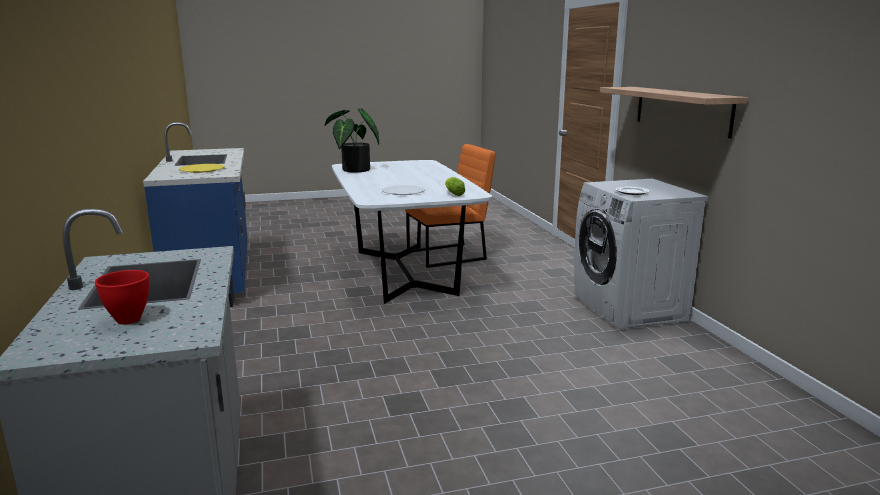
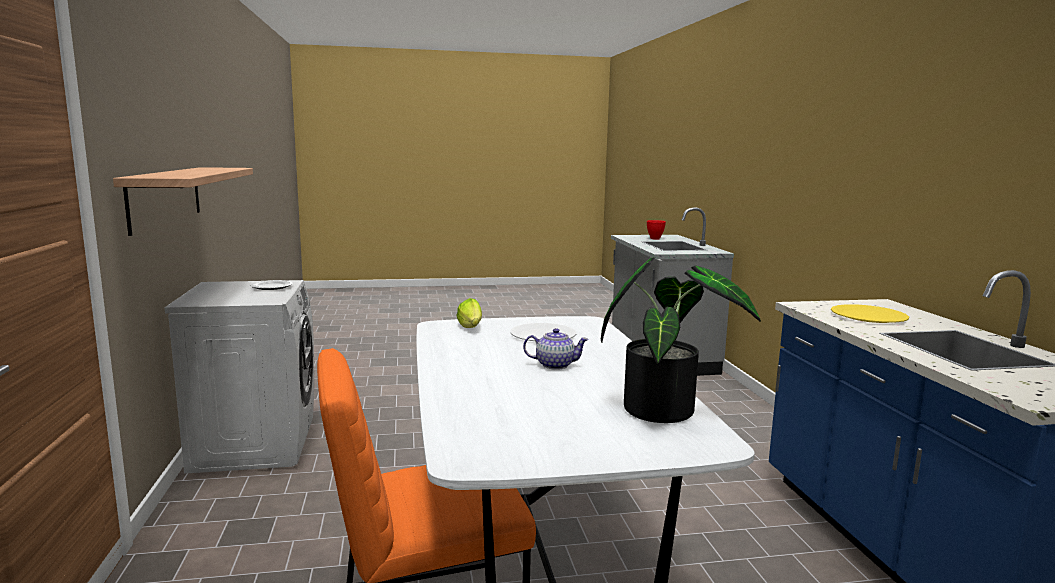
camera: 175 degrees left, 5 degrees down
none -> teapot [523,328,589,370]

